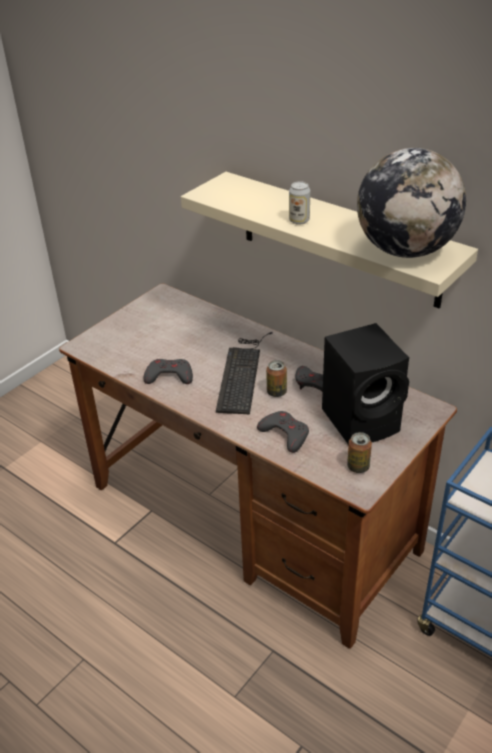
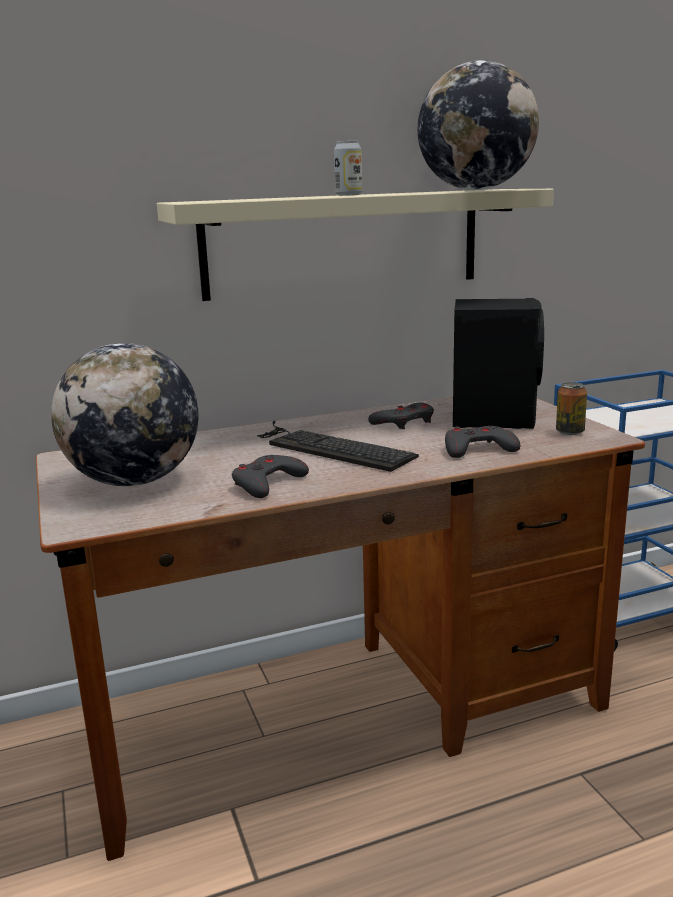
camera: 60 degrees left, 20 degrees down
can [266,360,287,397] -> none
none -> globe [51,343,198,486]

